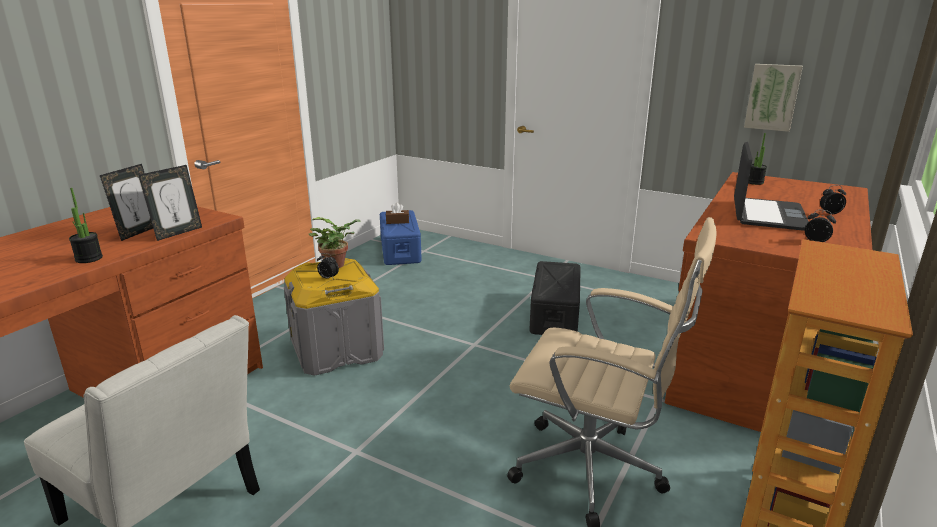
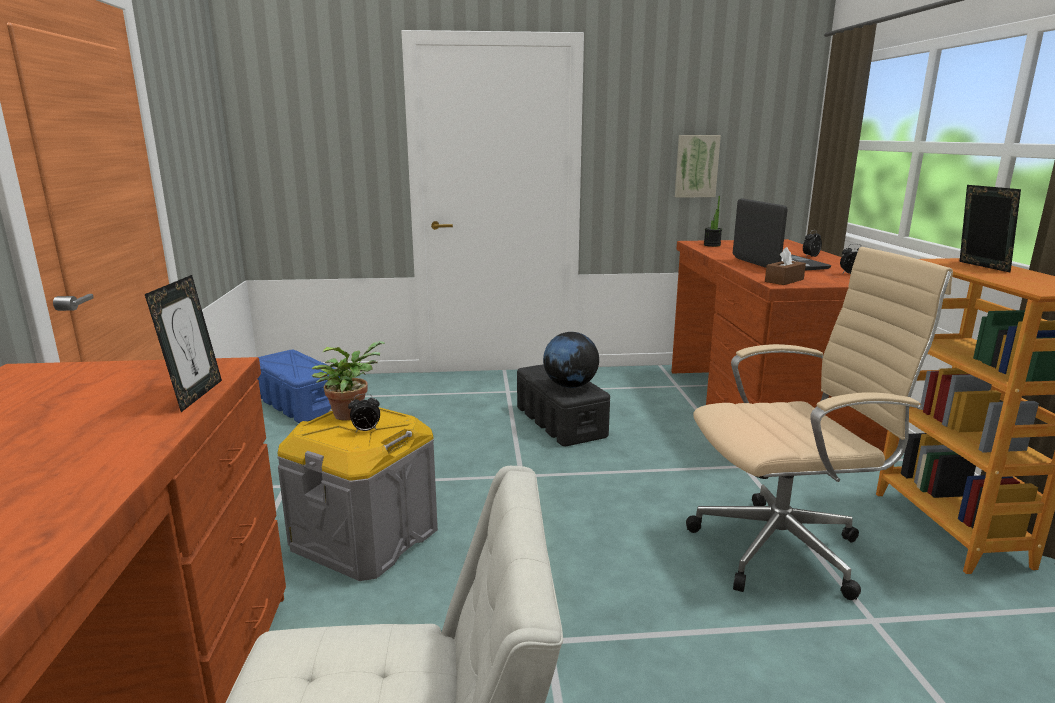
camera: 35 degrees left, 5 degrees down
potted plant [69,188,103,263] -> none
picture frame [100,164,153,241] -> picture frame moved to [959,185,1021,273]
brown tissue box [386,203,409,224] -> brown tissue box moved to [765,247,806,285]
none -> globe [543,332,599,388]

